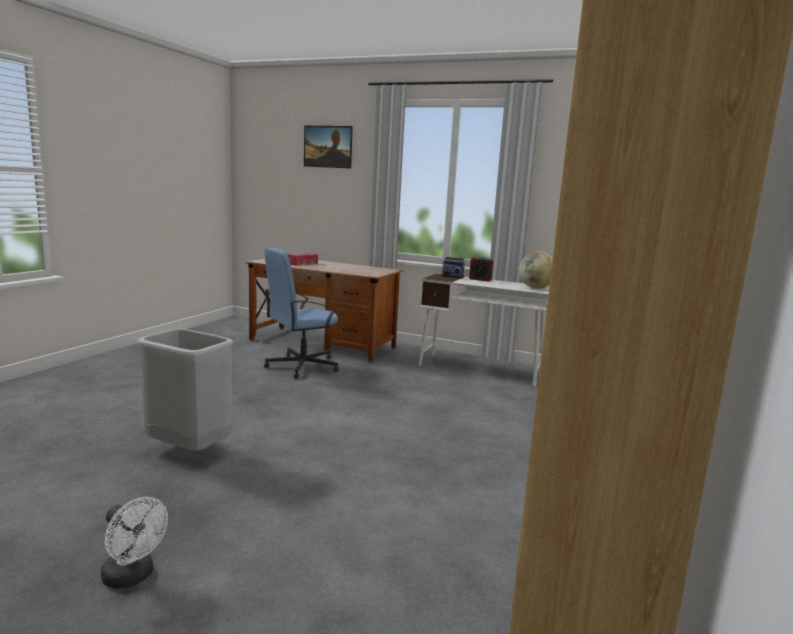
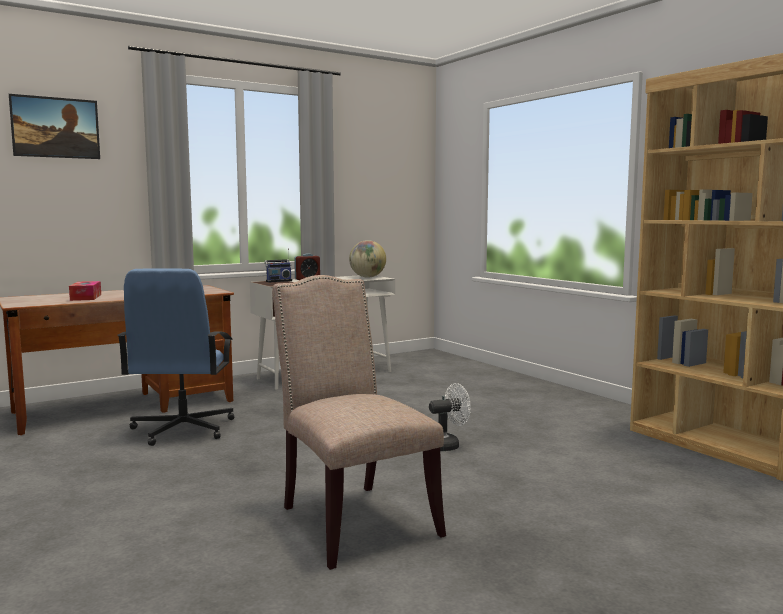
camera: 55 degrees left, 5 degrees down
white fan [101,497,168,589] -> white fan moved to [429,383,471,451]
grey trash can [138,329,234,451] -> beige chair [272,275,446,570]

